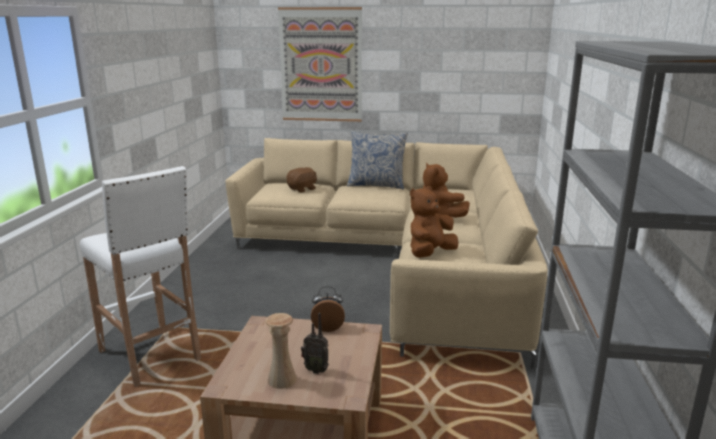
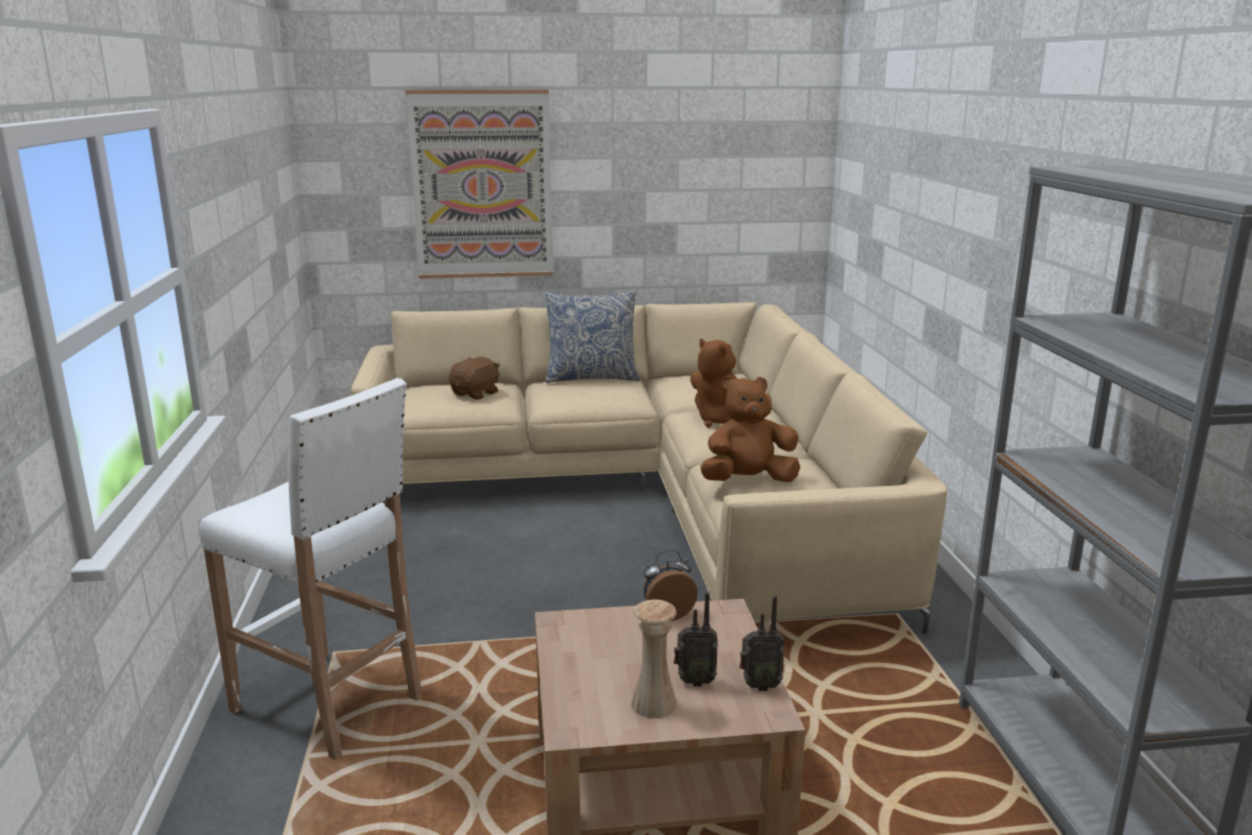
camera: 15 degrees left, 0 degrees up
brown plush toy [410,186,459,258] -> brown plush toy turned 45 degrees clockwise [700,376,800,482]
none -> radio [739,595,785,691]

